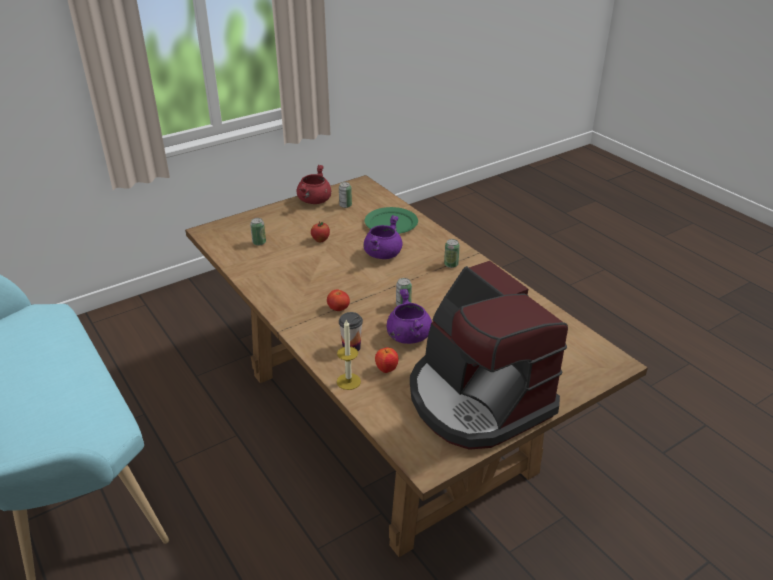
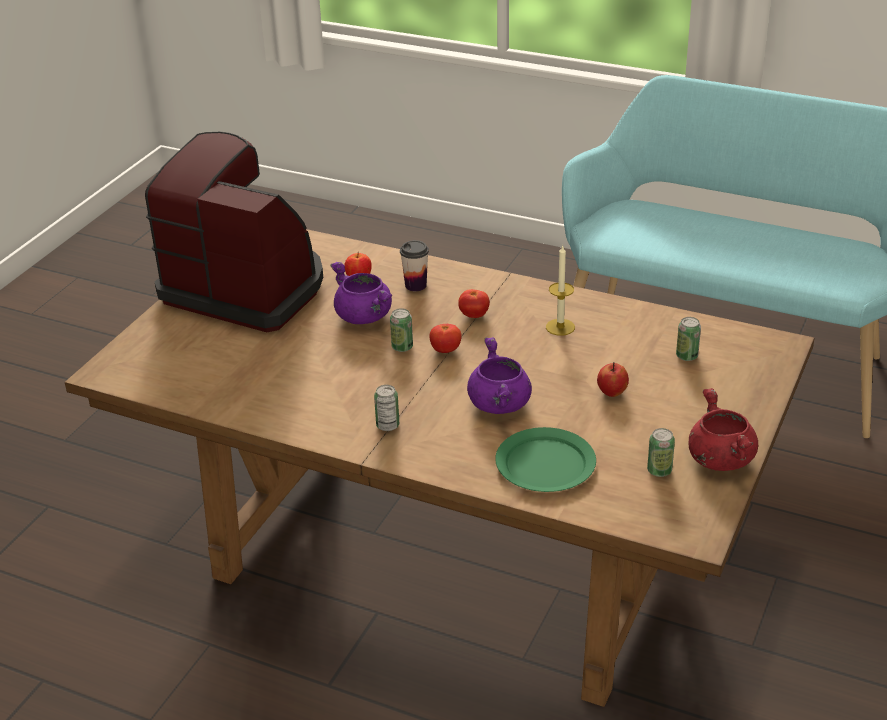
camera: 150 degrees right, 0 degrees up
candle [337,319,361,390] -> candle moved to [546,246,575,336]
none -> tomato [429,324,462,353]

